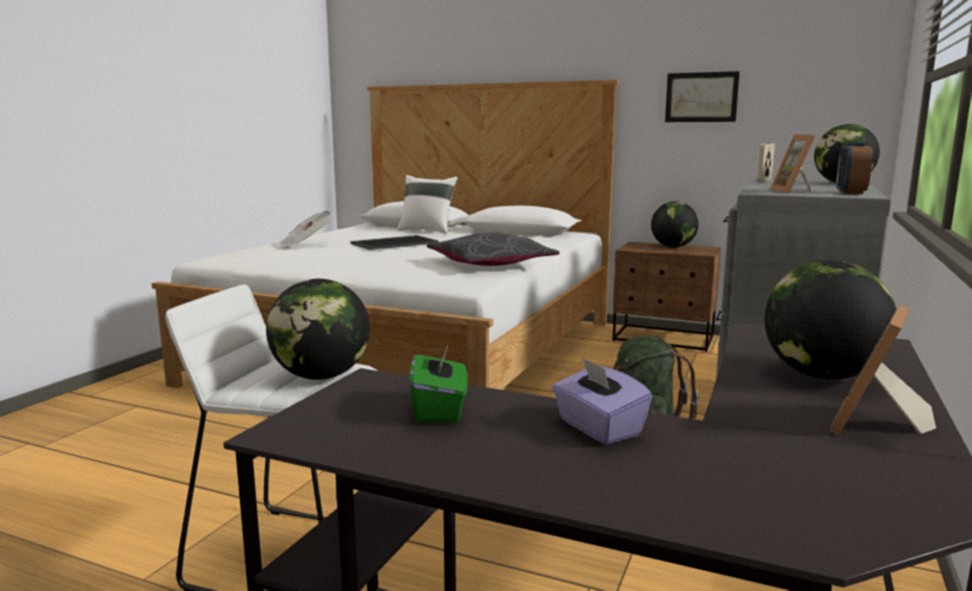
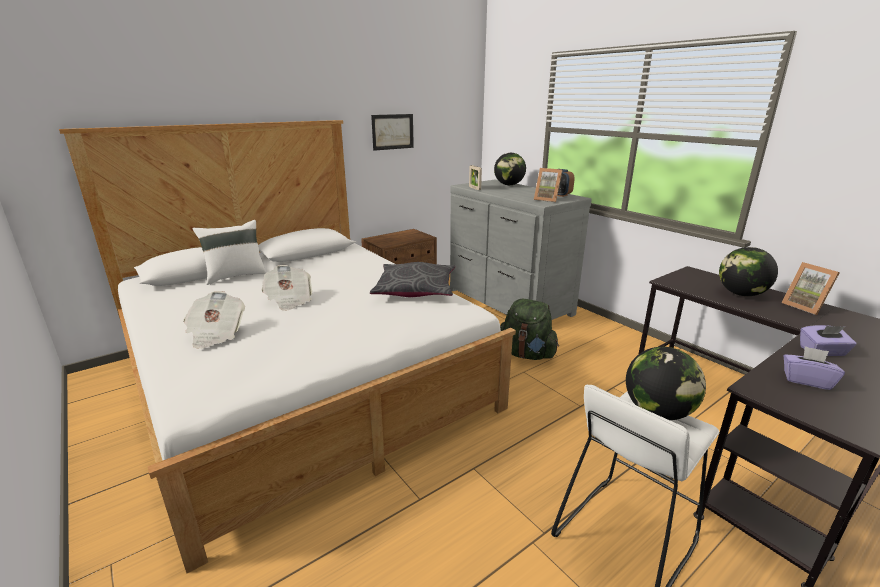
camera: 60 degrees left, 10 degrees up
tray [351,235,438,250] -> newspaper [261,265,312,311]
green tissue box [409,343,468,423] -> purple tissue box [784,346,845,390]
globe [651,201,699,247] -> none

